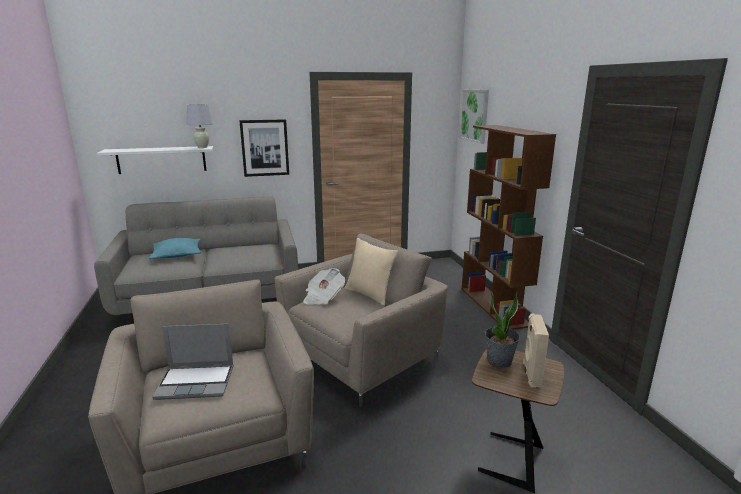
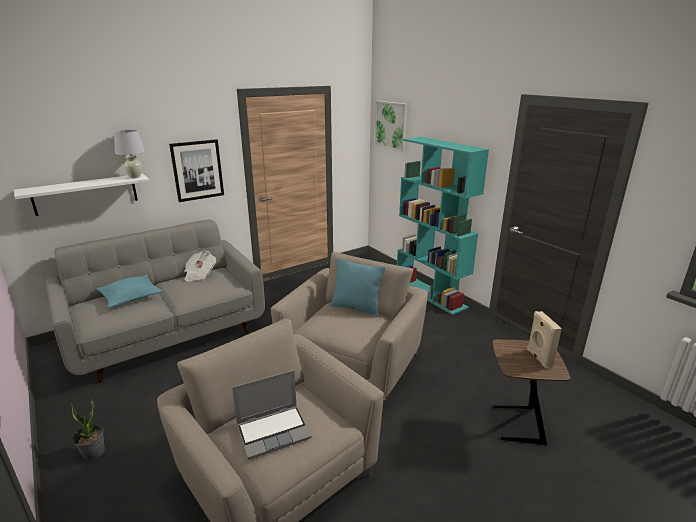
camera: 20 degrees left, 5 degrees up
newspaper [303,268,345,305] -> newspaper moved to [184,251,216,282]
beige pillow [345,238,398,306] -> turquoise pillow [330,258,385,317]
brown bookcase [462,125,556,330] -> turquoise bookcase [397,137,489,315]
potted plant [485,292,520,368] -> potted plant moved to [71,400,105,460]

